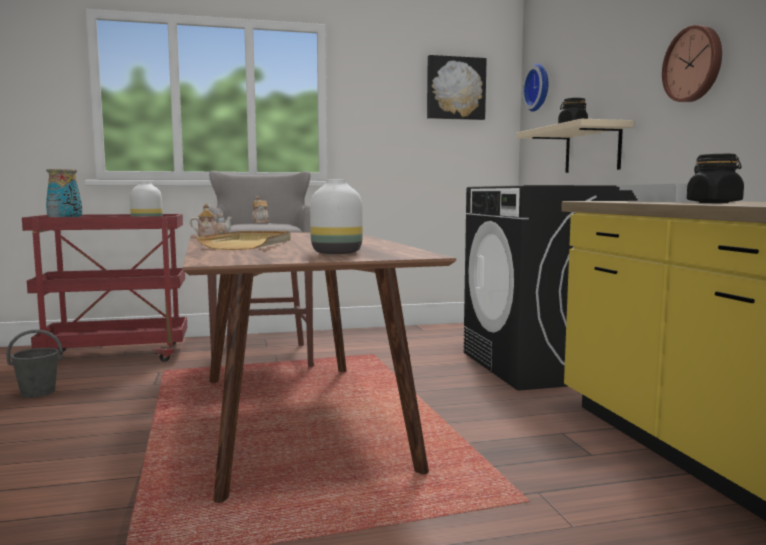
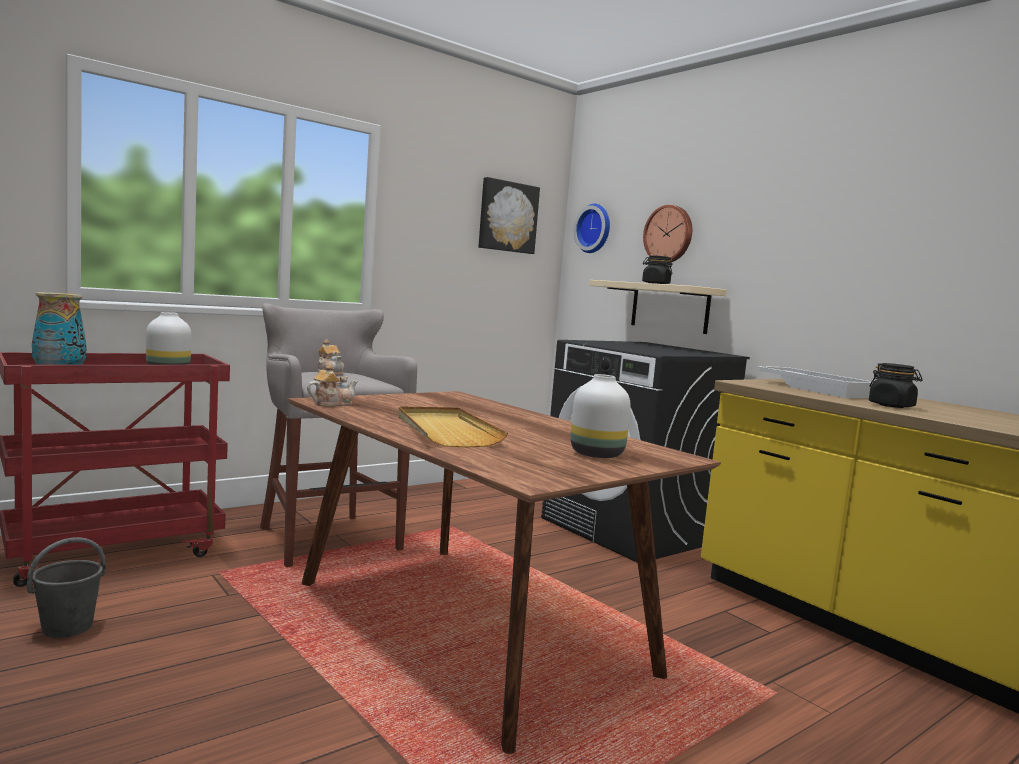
camera: 25 degrees left, 0 degrees up
wall clock [662,25,722,102] -> wall clock moved to [643,205,692,263]

